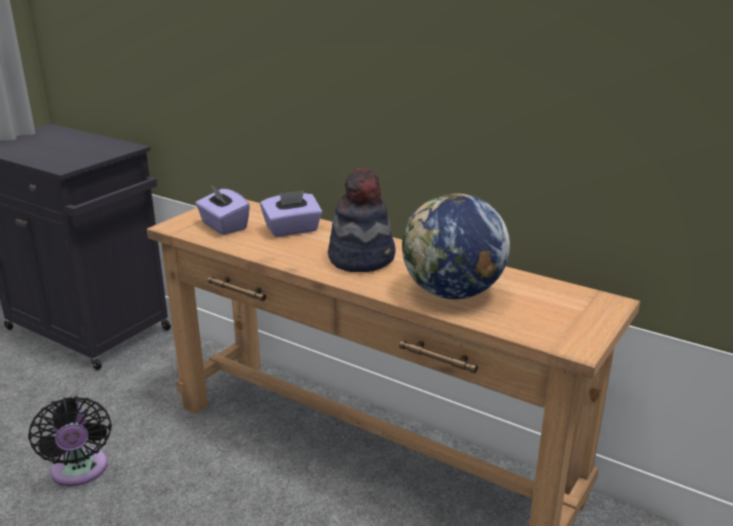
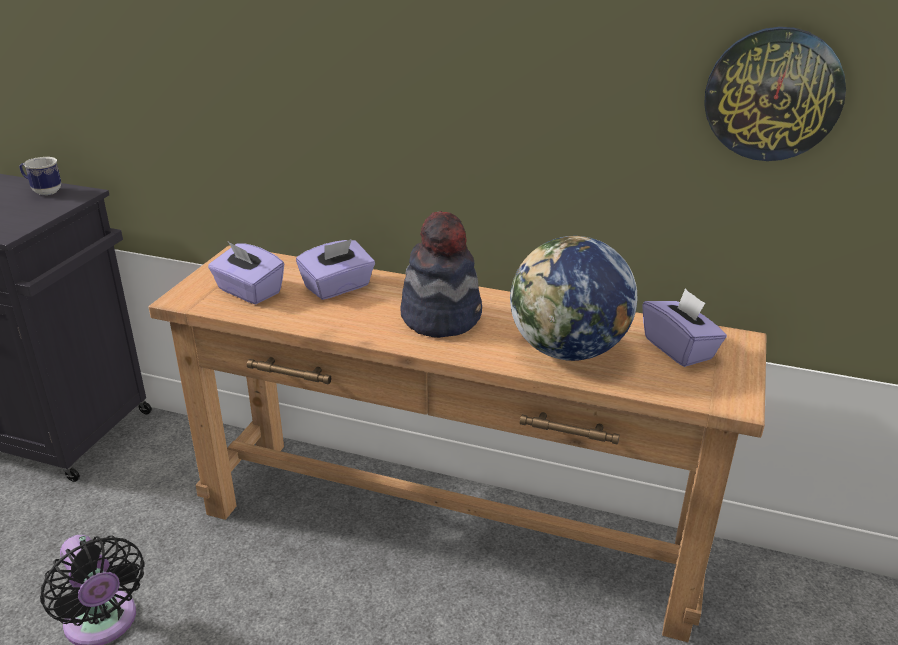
camera: 15 degrees left, 5 degrees up
none -> mug [20,157,61,195]
none -> purple tissue box [642,288,727,367]
none -> wall clock [704,27,846,161]

